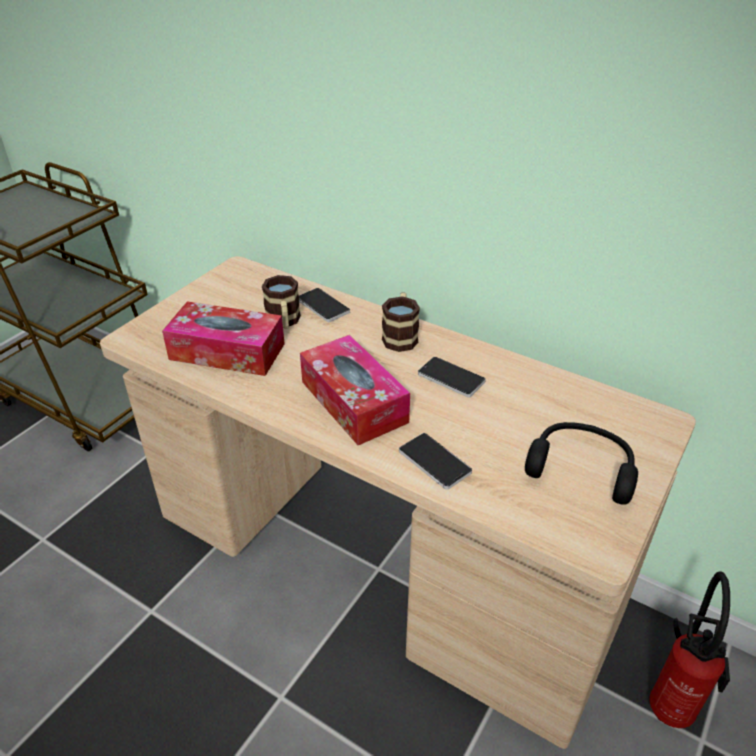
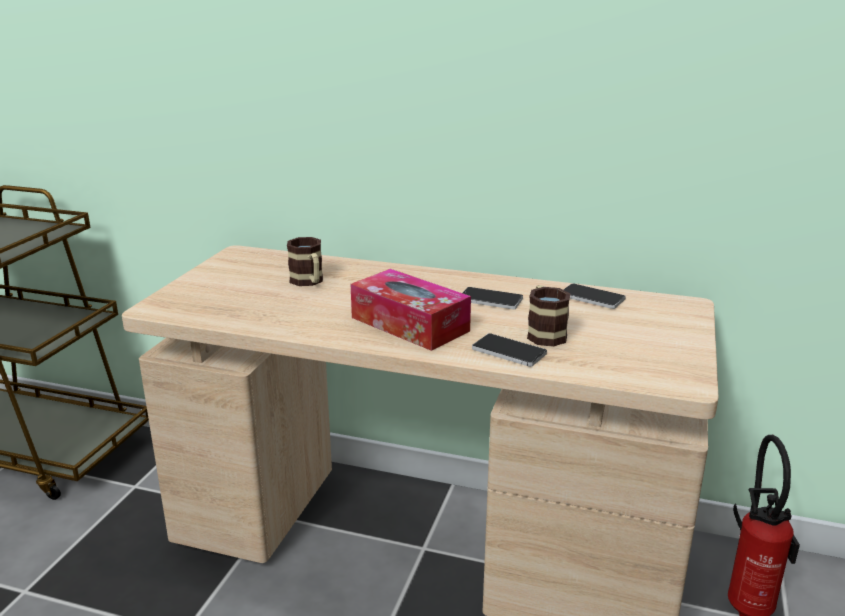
camera: 15 degrees left, 15 degrees down
tissue box [162,301,285,376] -> none
phone [299,288,350,322] -> phone moved to [563,283,626,309]
mug [382,292,420,352] -> mug moved to [527,285,571,347]
black headphones [525,422,638,505] -> none

